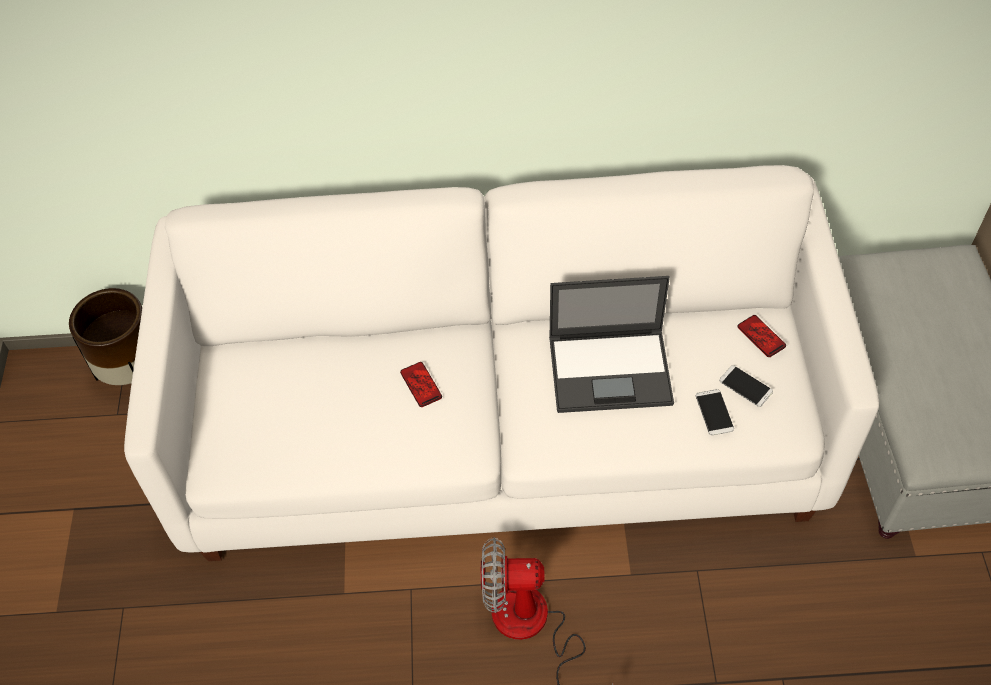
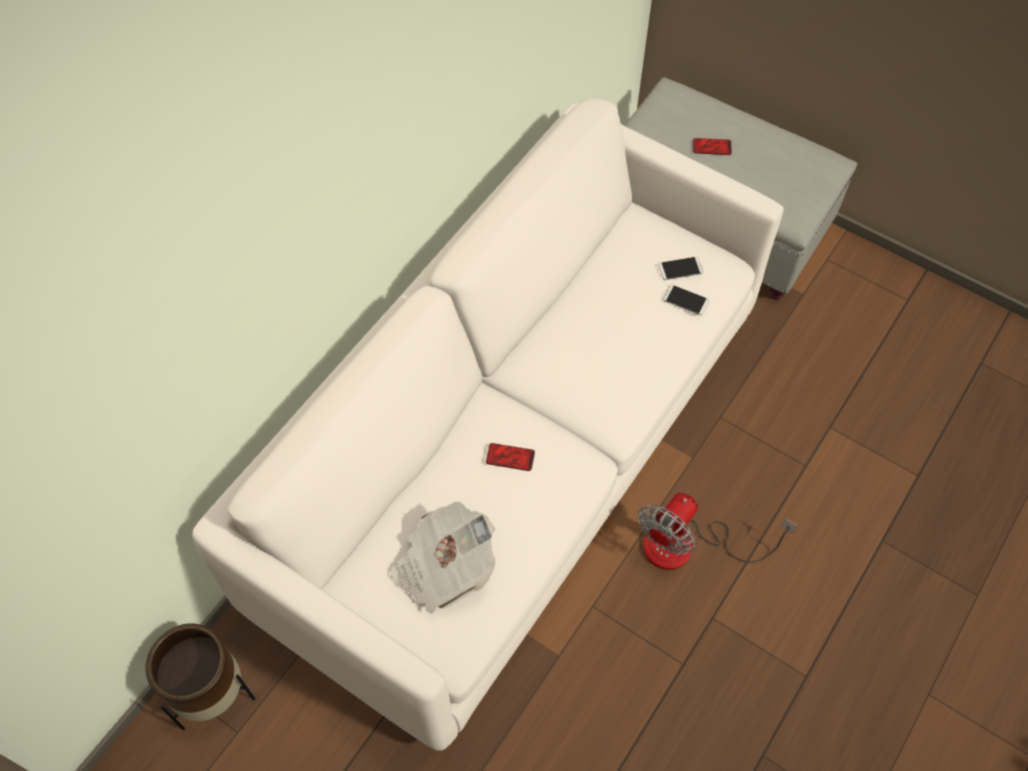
camera: 55 degrees left, 5 degrees up
laptop [549,276,674,413] -> none
phone [738,315,786,357] -> phone moved to [693,138,732,155]
none -> newspaper [391,502,495,614]

